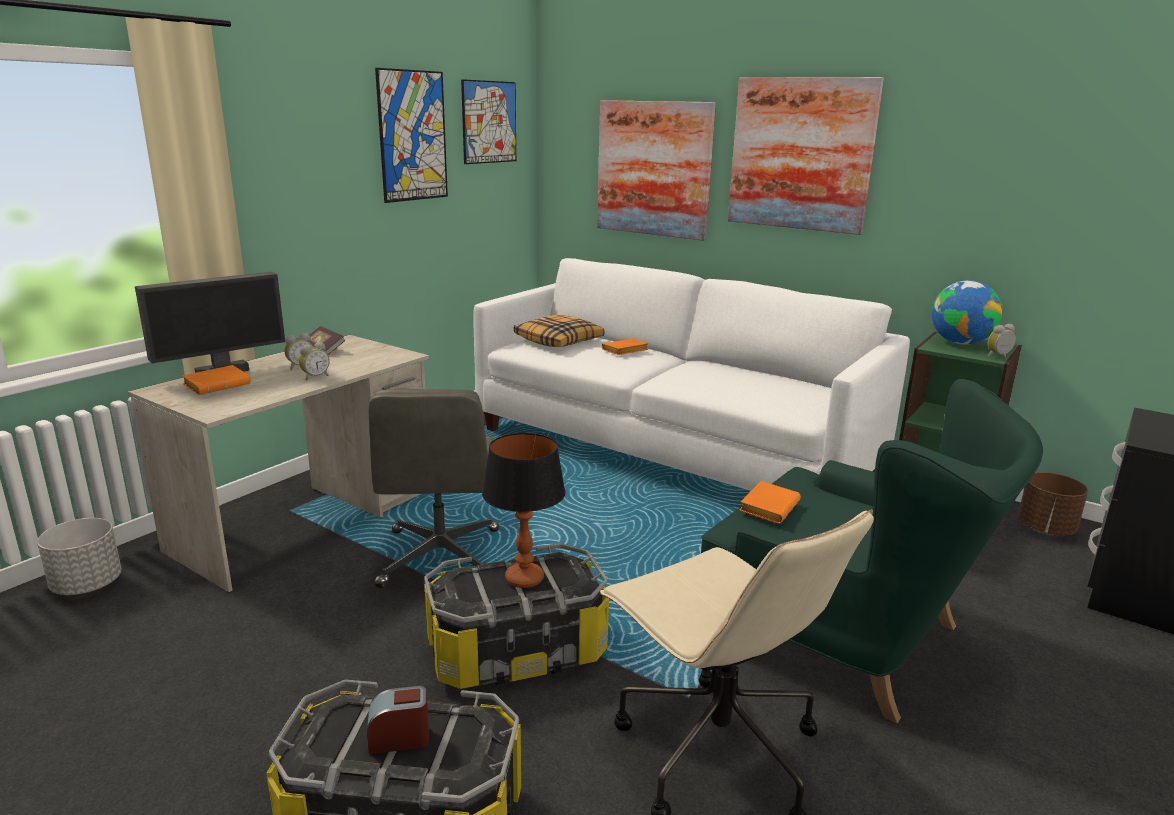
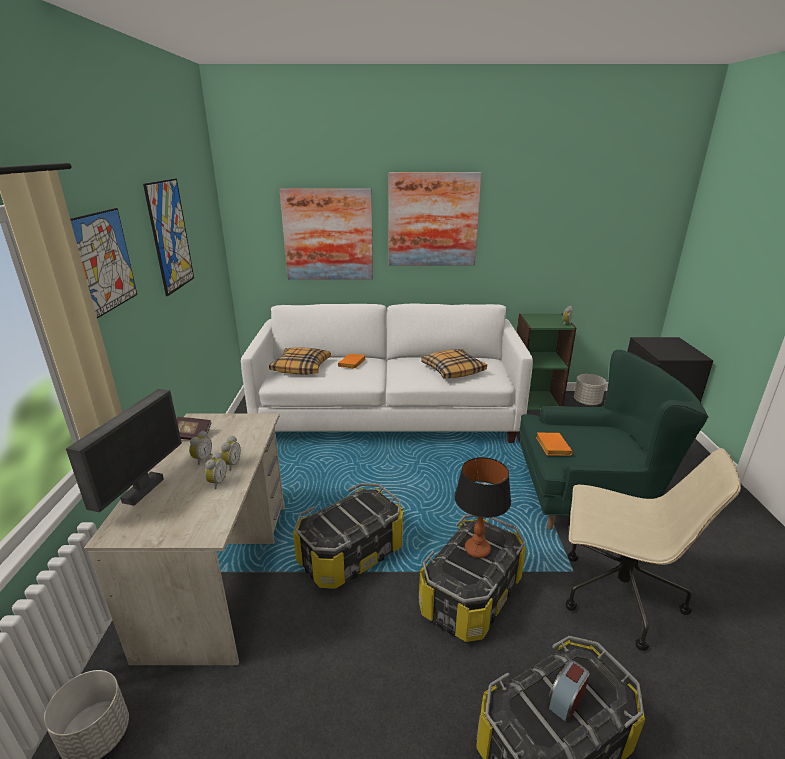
camera: 35 degrees left, 5 degrees up
orange book [182,365,251,395] -> none
grey office chair [368,389,499,588] -> storage box [293,483,403,589]
picture [461,79,516,164] -> picture moved to [70,208,137,319]
globe [932,280,1002,345] -> none
brown planter [1018,472,1088,535] -> grey planter [574,374,606,405]
none -> alarm clock [205,452,227,489]
none -> pillow [421,349,487,378]

